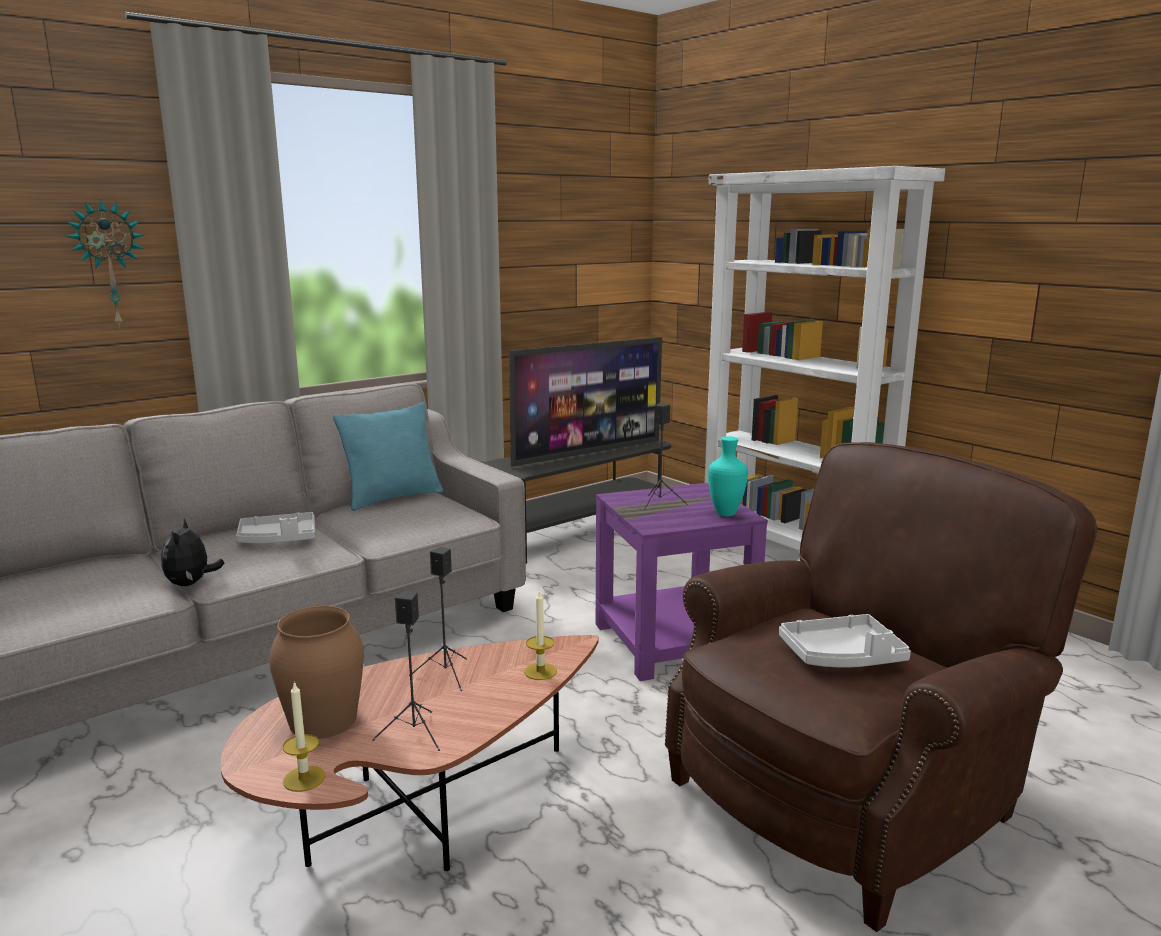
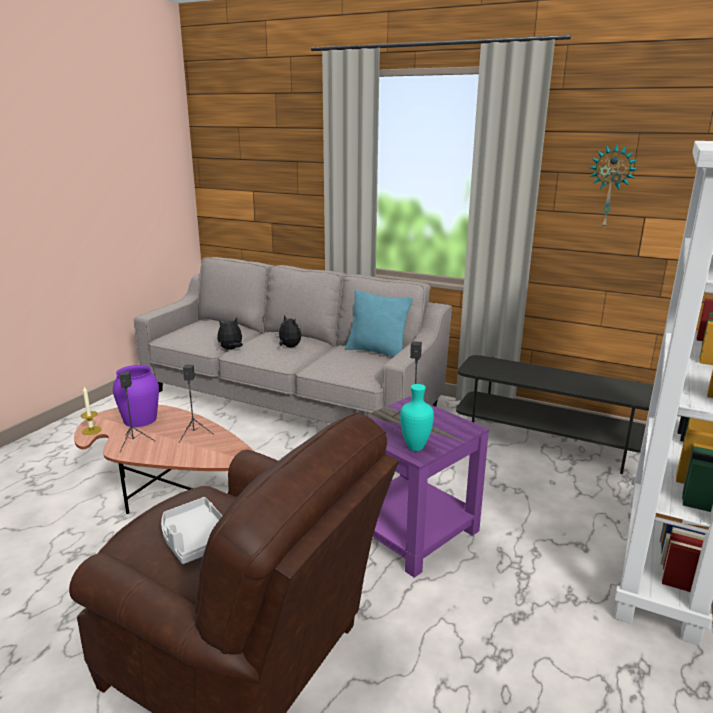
camera: 65 degrees right, 5 degrees up
wall clock [66,199,144,329] -> wall clock moved to [589,144,638,230]
grey tray [236,512,315,544] -> plush toy [276,315,301,347]
brown vase [269,606,364,739] -> purple vase [113,365,159,427]
television [509,337,662,467] -> none
candle [524,590,557,680] -> none

